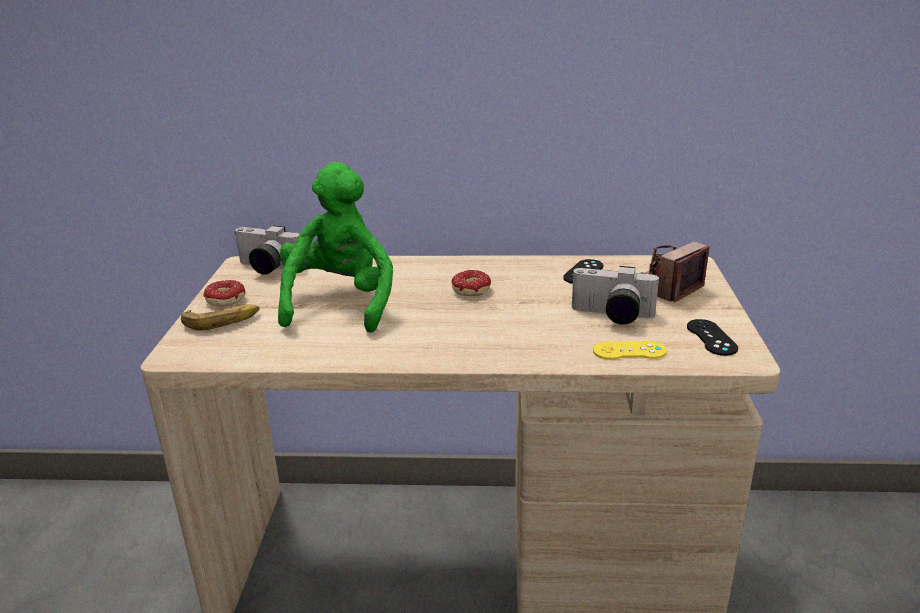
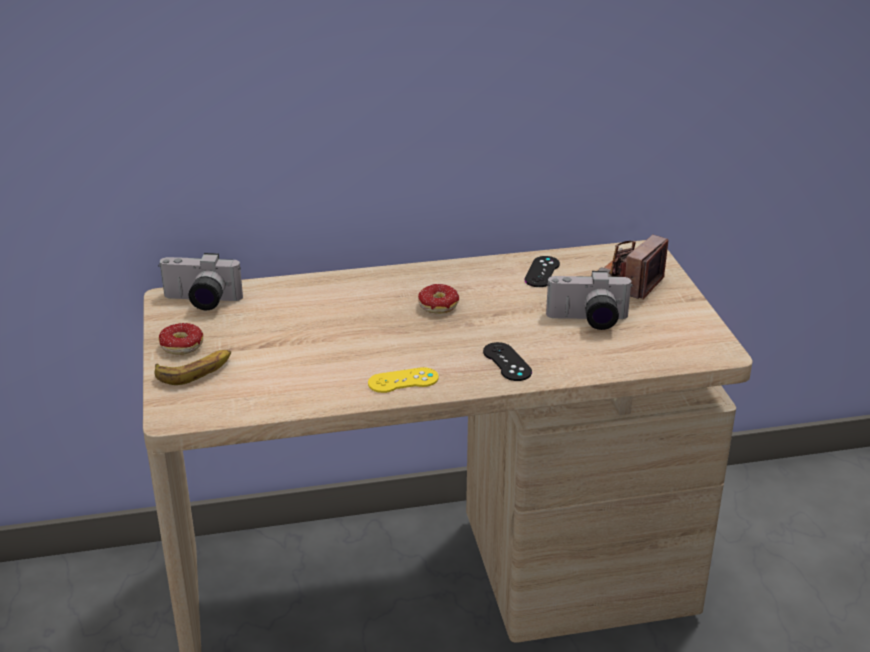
camera: 15 degrees left, 5 degrees up
green plush toy [278,162,393,333] -> none
yellow game controller [593,341,667,360] -> yellow game controller moved to [368,367,439,393]
black game controller [687,319,738,356] -> black game controller moved to [483,342,532,381]

